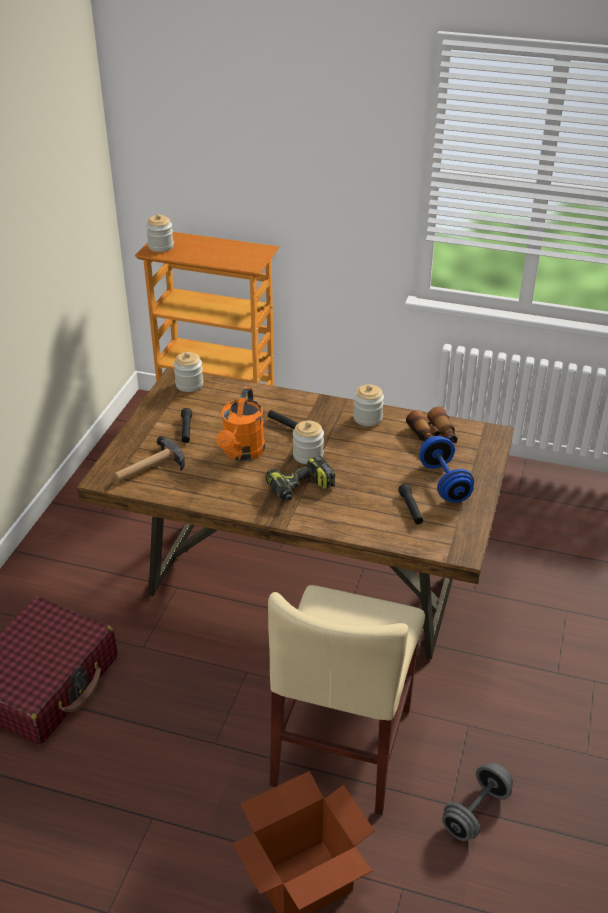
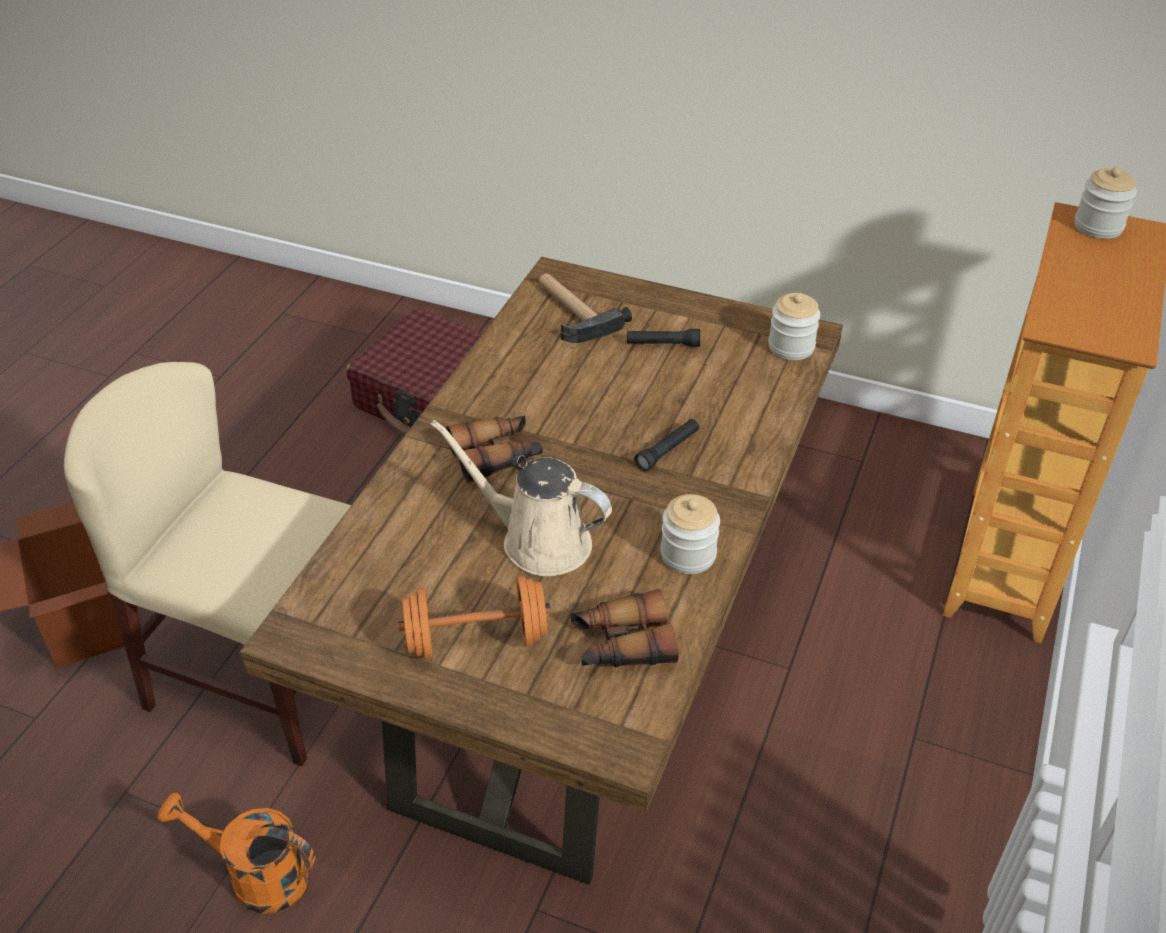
camera: 95 degrees right, 5 degrees up
orange watering can [216,387,265,461] -> orange watering can moved to [158,792,315,914]
power drill [266,456,335,501] -> binoculars [446,416,543,483]
jar [293,420,324,464] -> none
black flashlight [398,484,423,524] -> none
blue dumbbell [419,436,474,503] -> orange dumbbell [398,576,551,659]
grey dumbbell [442,762,513,841] -> none
none -> beige watering can [430,420,612,576]

